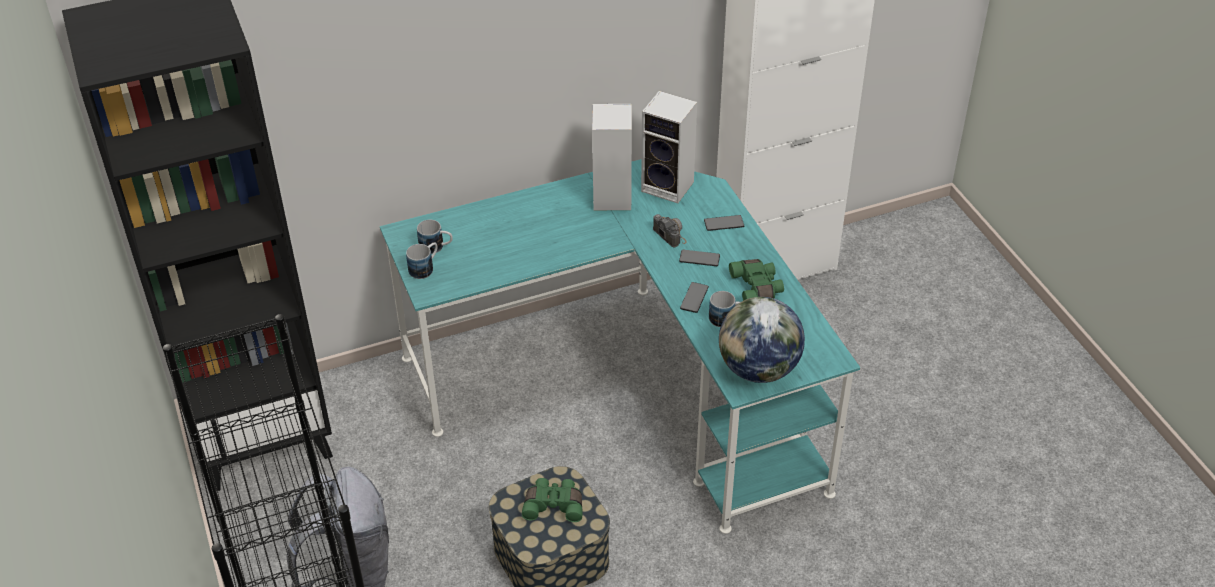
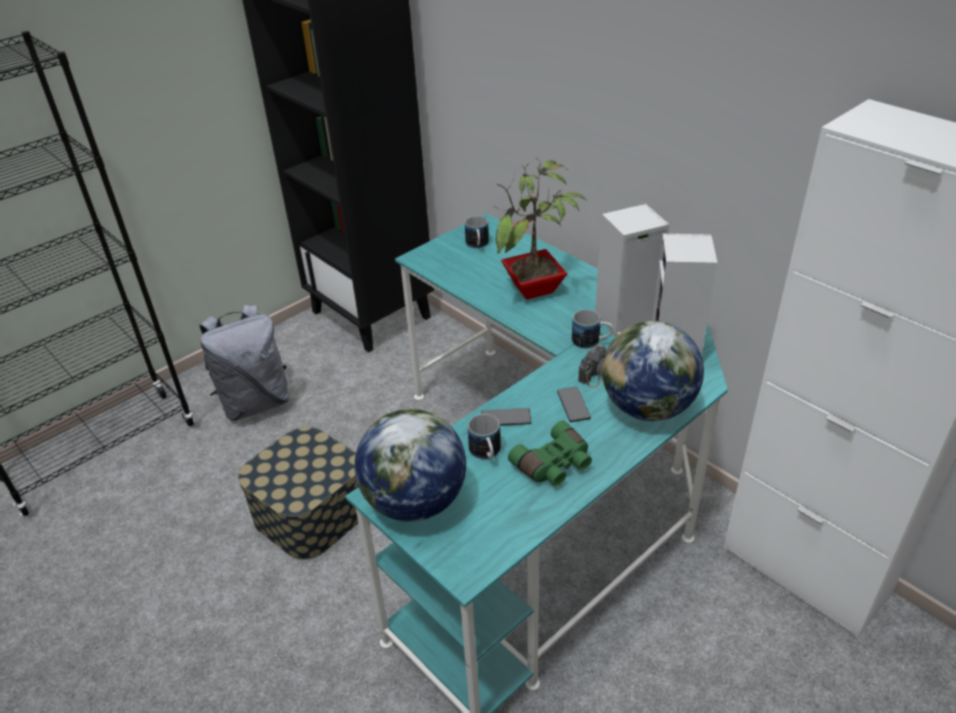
camera: 70 degrees right, 5 degrees down
mug [406,242,438,279] -> mug moved to [572,310,614,348]
green binoculars [522,478,583,522] -> none
phone [704,215,744,231] -> globe [602,321,704,421]
none -> potted plant [494,159,586,300]

